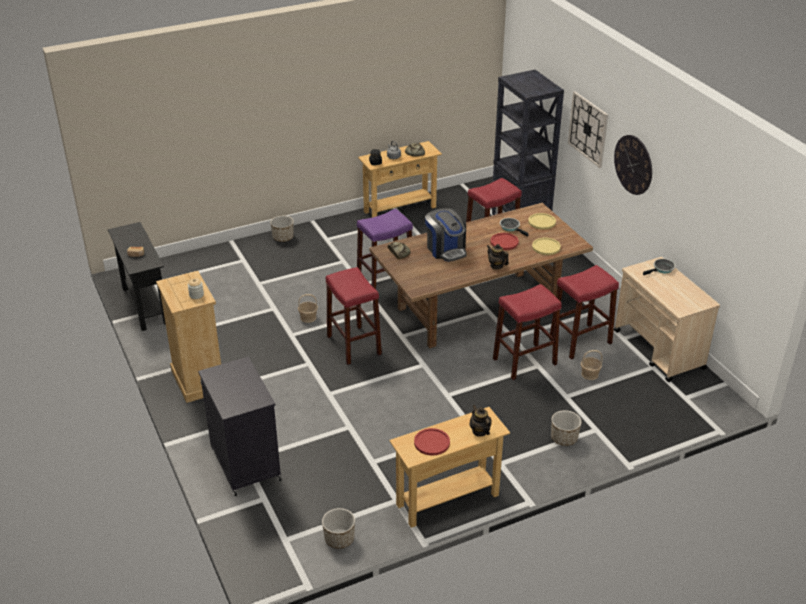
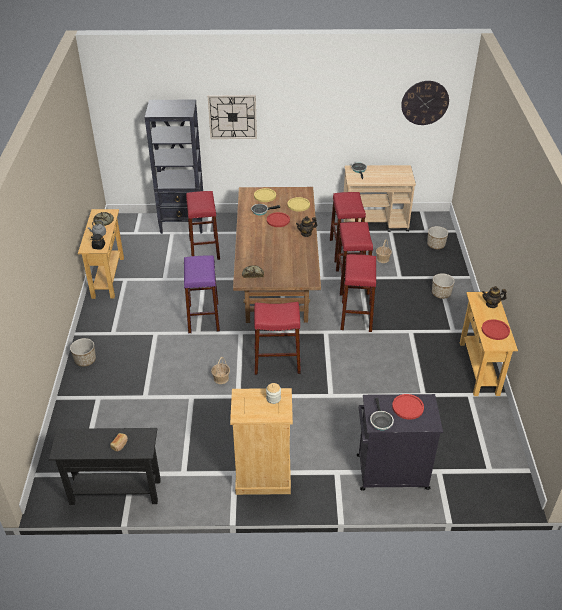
camera: 65 degrees left, 5 degrees up
planter [322,508,355,549] -> planter moved to [427,226,448,249]
coffee machine [425,208,467,262] -> none
wall clock [614,135,652,195] -> wall clock moved to [401,81,449,125]
none -> red stool [341,254,376,332]
none -> frying pan [370,398,394,430]
none -> red plate [392,394,424,420]

